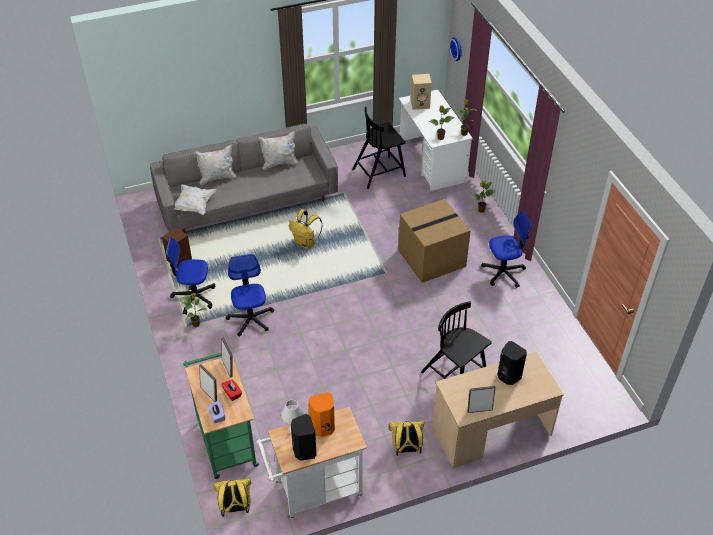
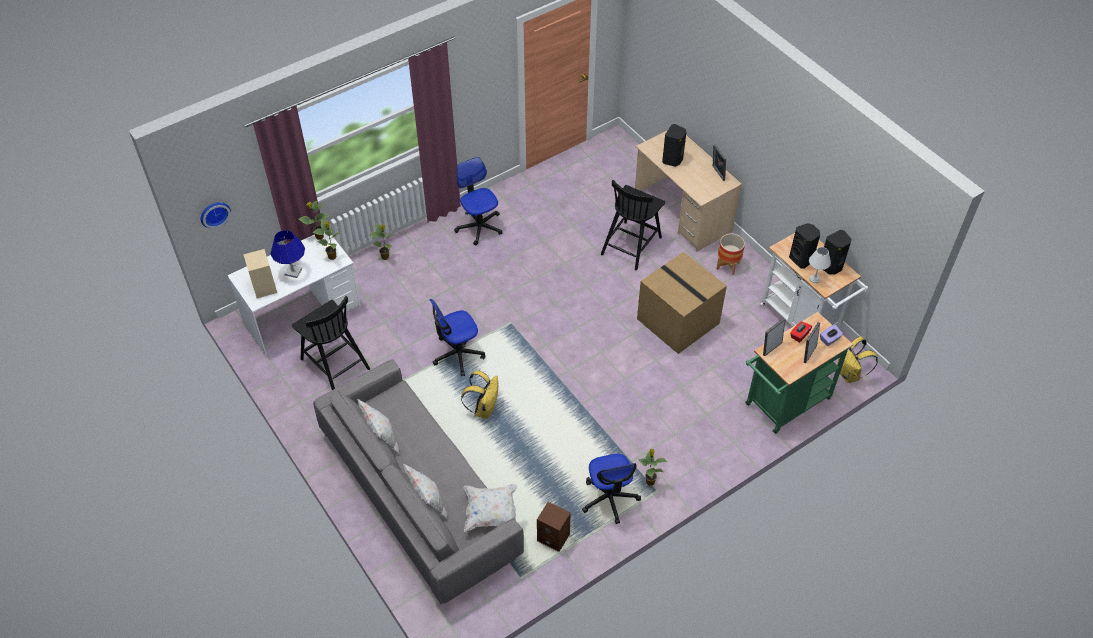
camera: 105 degrees left, 5 degrees up
office chair [226,254,274,337] -> office chair moved to [430,299,485,376]
orange speaker [309,392,335,437] -> black speaker [789,223,820,269]
yellow backpack [389,421,424,456] -> planter [716,233,745,275]
cardboard box [398,199,471,283] -> cardboard box moved to [637,252,727,354]
none -> blue table lamp [271,230,305,278]

